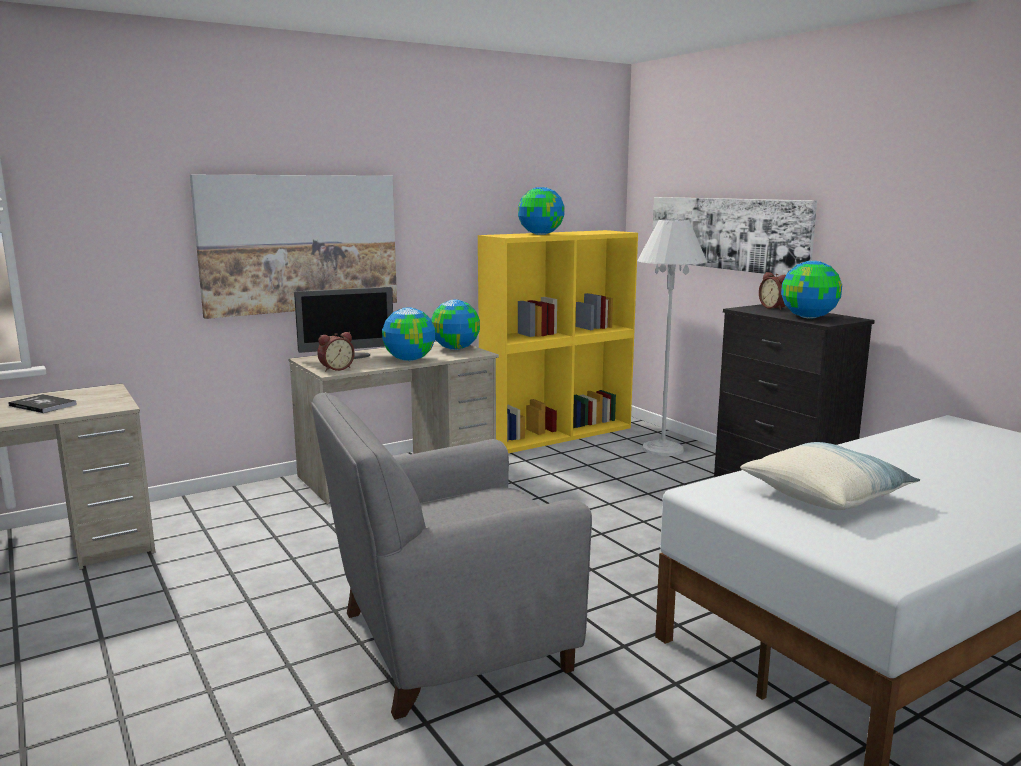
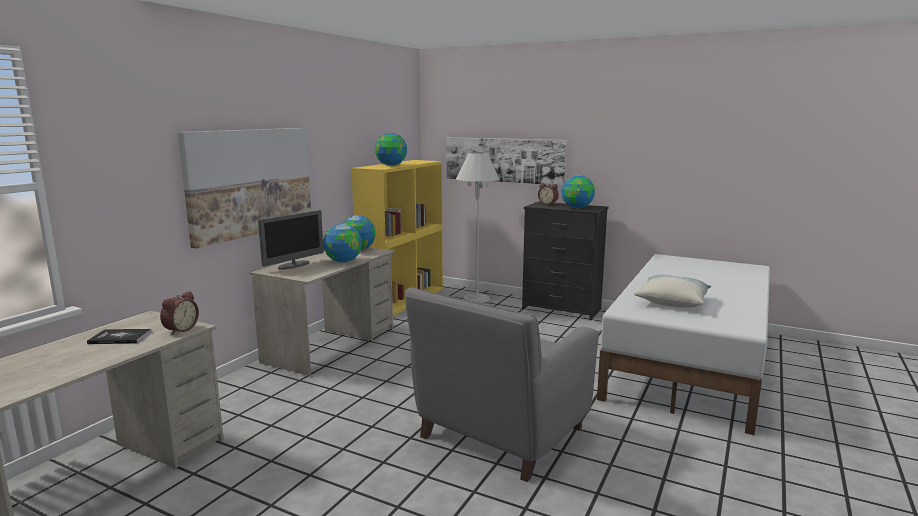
camera: 30 degrees left, 0 degrees up
alarm clock [317,332,355,372] -> alarm clock moved to [160,291,199,335]

